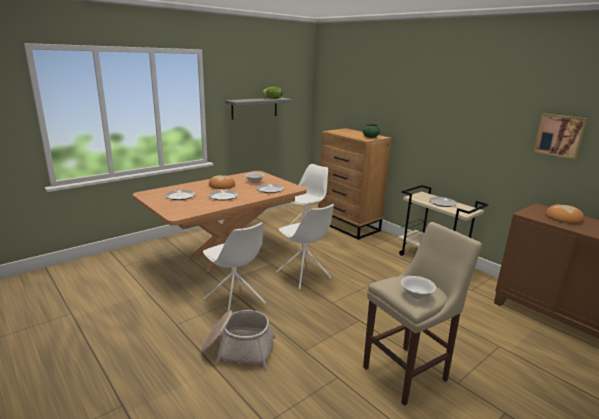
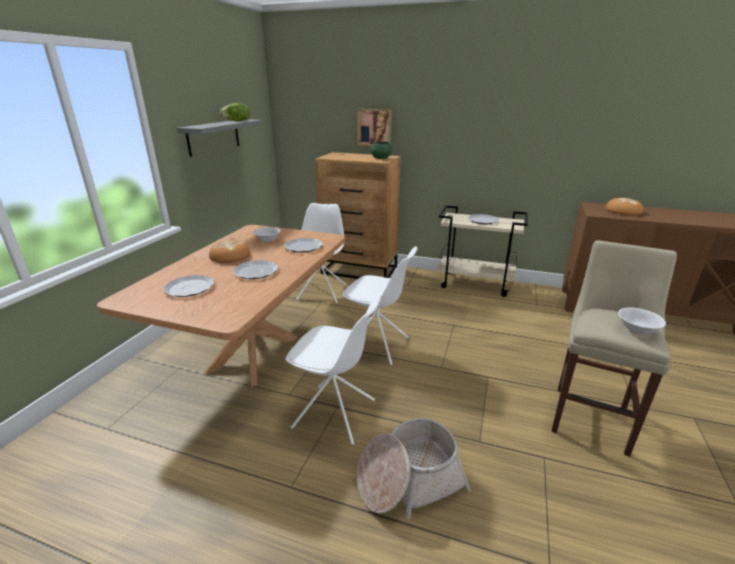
camera: 30 degrees left, 5 degrees up
picture [533,113,588,160] -> picture moved to [357,109,391,146]

